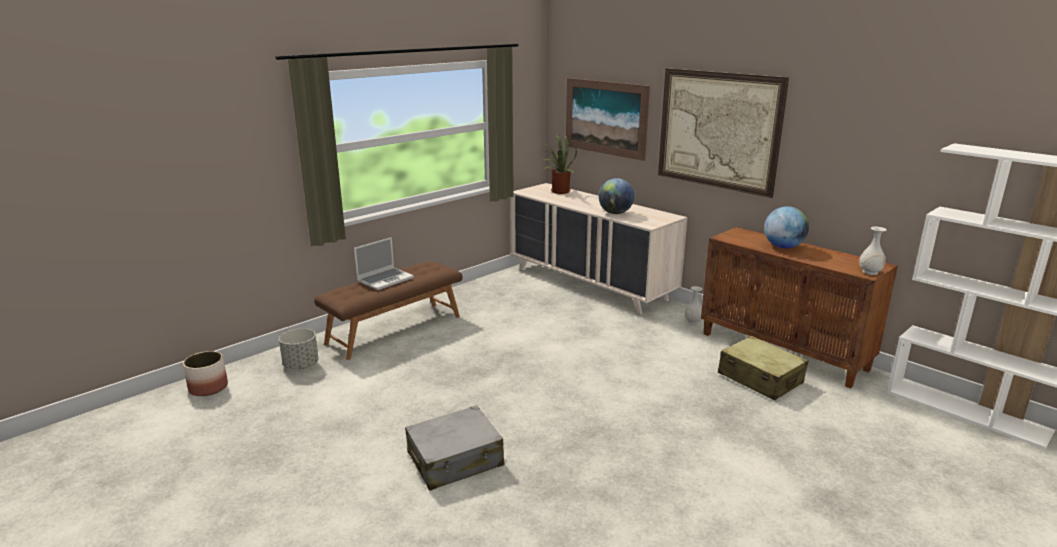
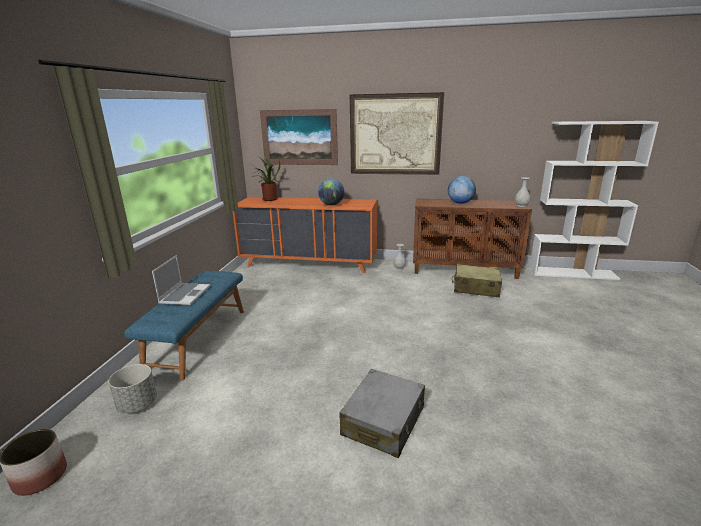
camera: 35 degrees left, 0 degrees up
brown bench [314,261,462,360] -> blue bench [124,271,244,381]
beige dresser [510,183,687,315] -> orange dresser [232,197,377,273]

